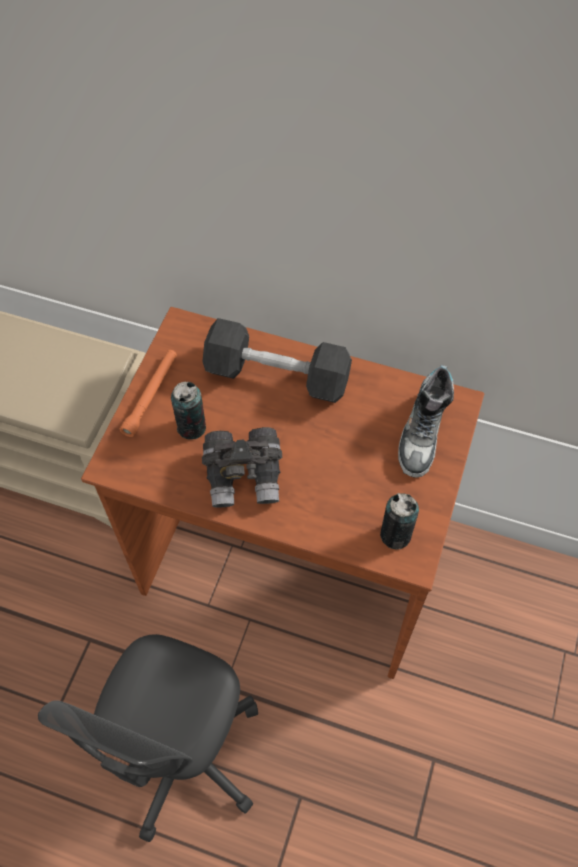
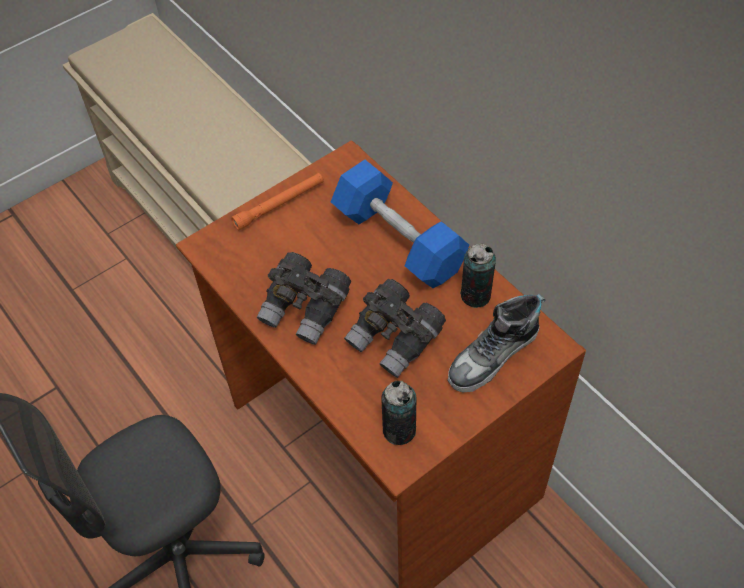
camera: 35 degrees right, 5 degrees down
can [171,382,206,440] -> can moved to [460,244,496,308]
black dumbbell [202,318,352,403] -> blue dumbbell [331,160,469,288]
none -> grey binoculars [344,279,446,378]

